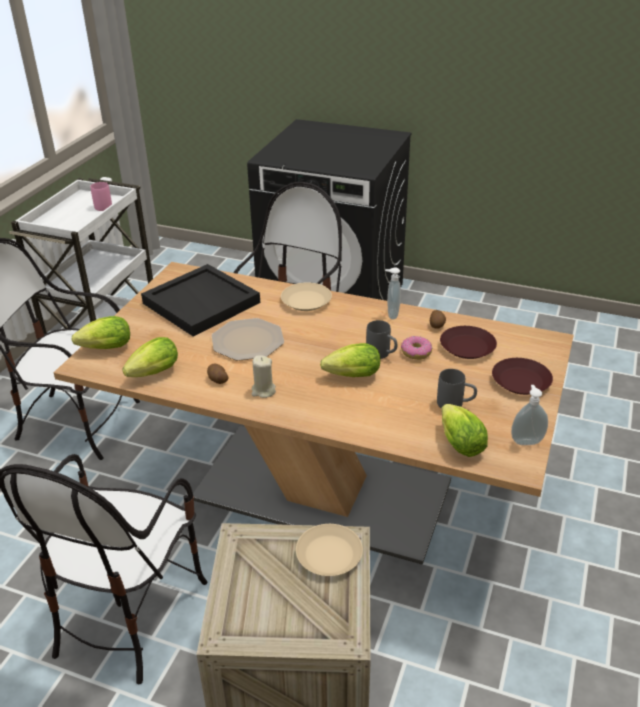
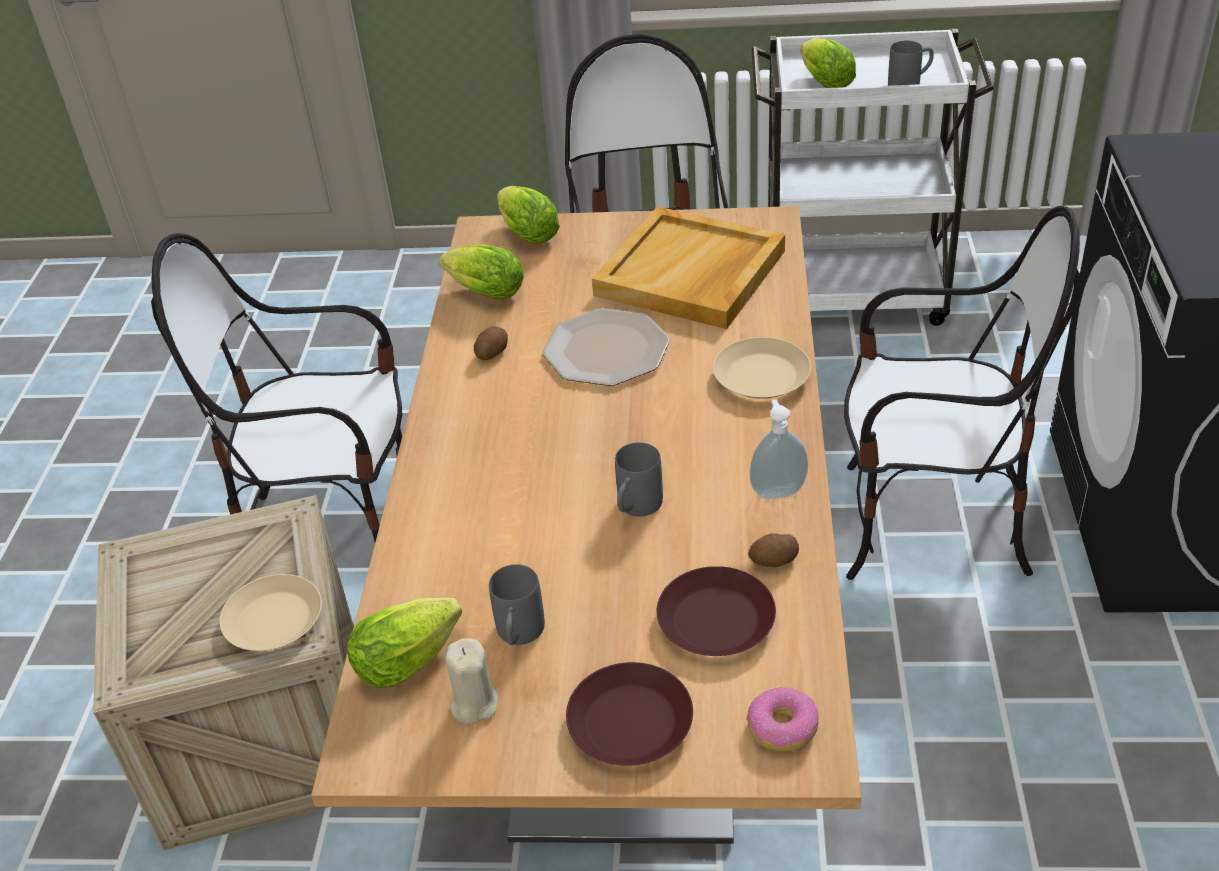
camera: 75 degrees right, 5 degrees up
pink mug [90,182,112,211] -> grey mug [888,41,934,86]
black tray [141,264,260,337] -> beige tray [592,207,785,329]
beige candle [251,355,276,398] -> beige candle moved to [445,638,498,724]
lettuce [320,343,380,377] -> lettuce moved to [800,38,856,88]
donut [401,336,432,360] -> donut moved to [747,687,819,751]
soap dispenser [511,385,548,445] -> none

